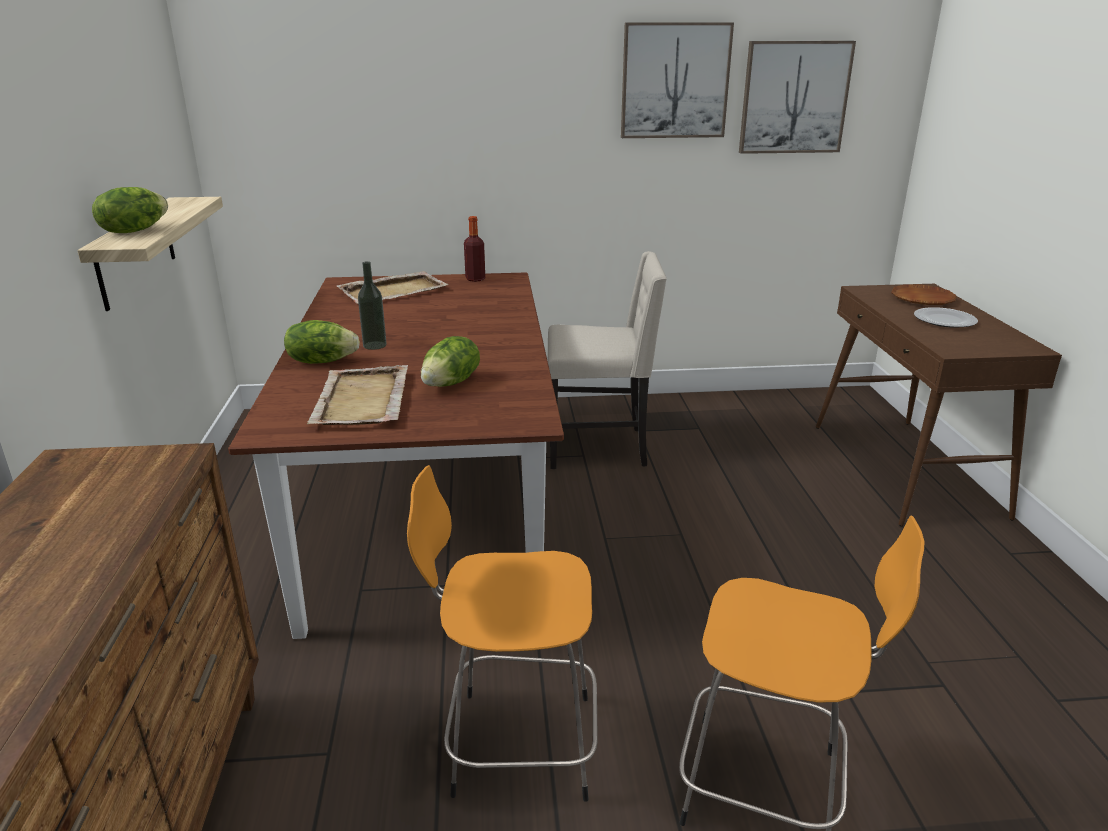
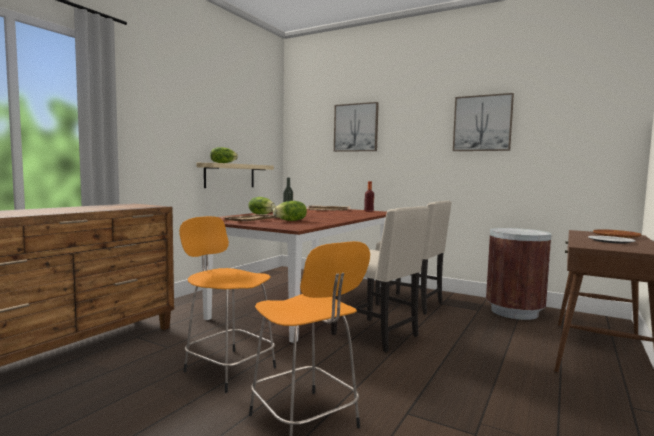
camera: 35 degrees right, 20 degrees down
picture [739,41,856,154] -> picture moved to [334,102,379,152]
none -> beige chair [331,206,429,352]
none -> brown trash can [486,228,552,320]

